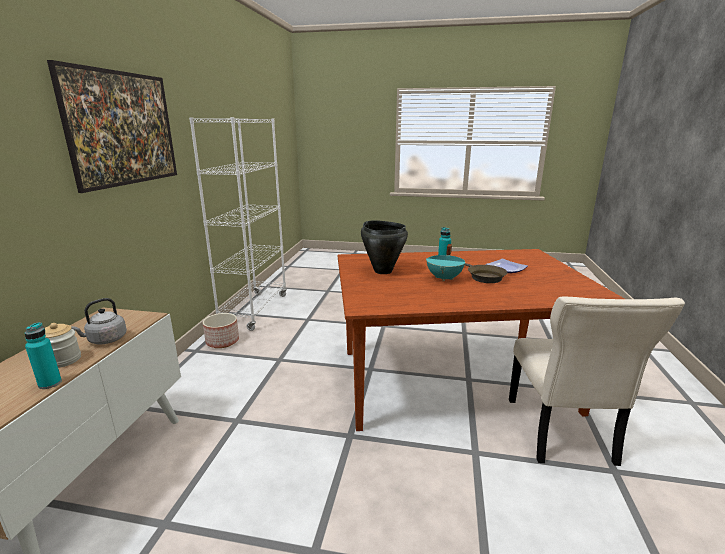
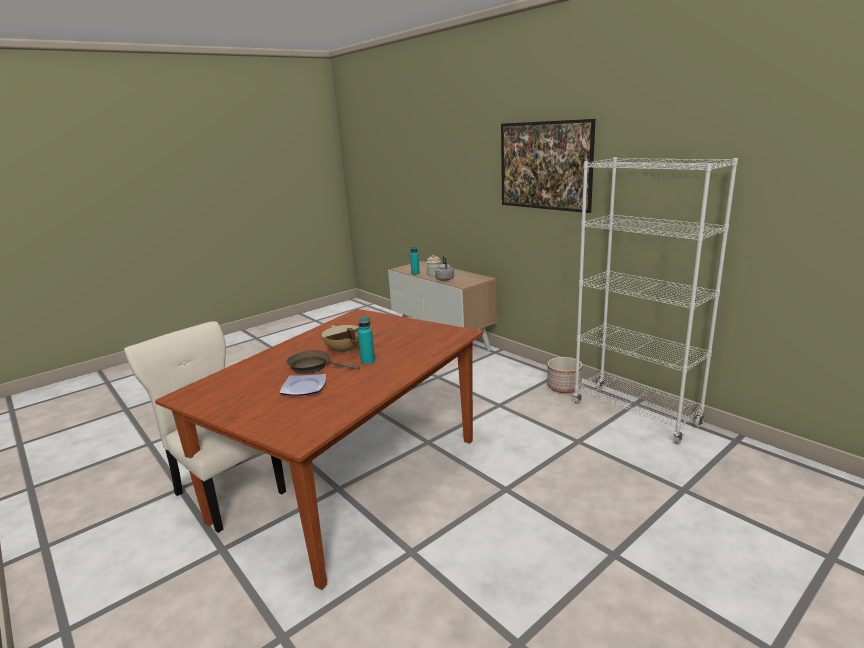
camera: 130 degrees right, 0 degrees up
black cooking pot [361,220,408,274] -> none
turquoise cooking pot [426,244,465,282] -> beige cooking pot [322,325,359,354]

